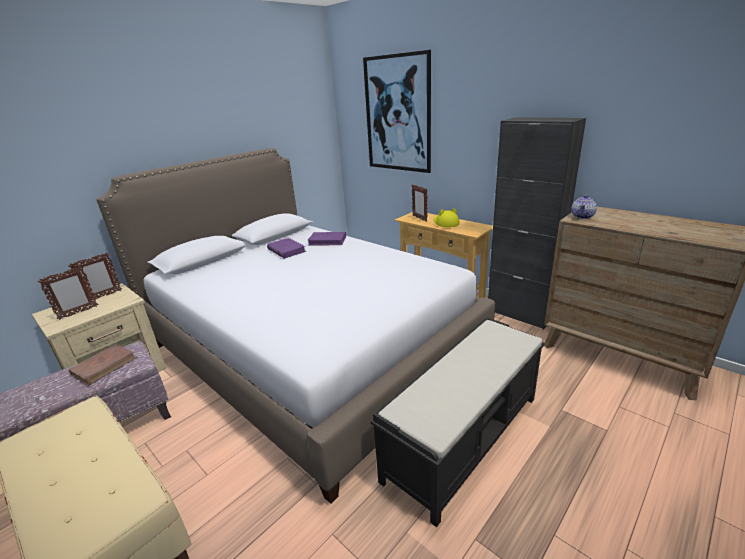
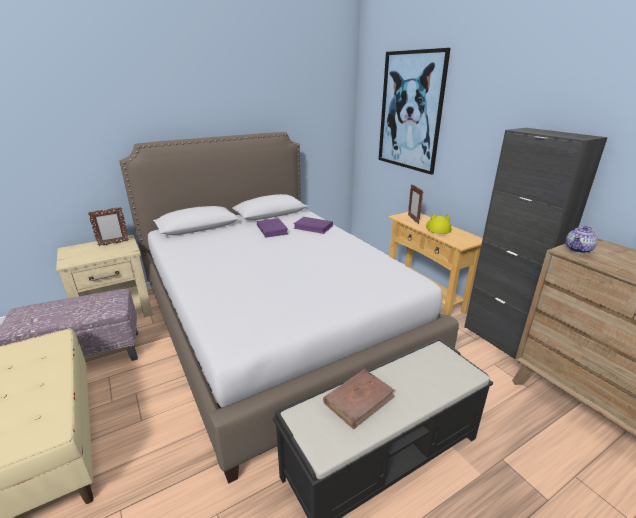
camera: 15 degrees right, 0 degrees up
picture frame [38,266,98,320] -> none
brown book [68,344,137,386] -> brown book moved to [323,369,395,429]

